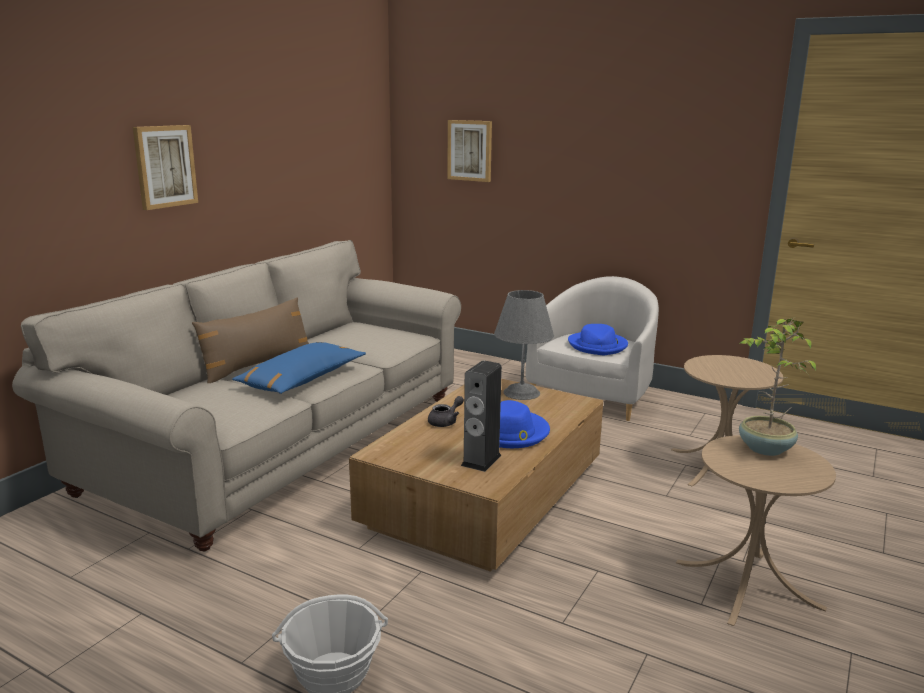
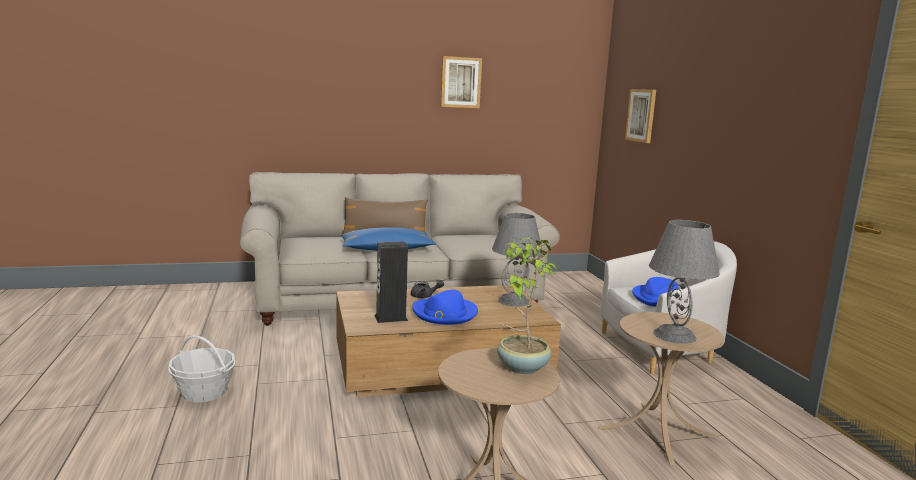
camera: 45 degrees right, 5 degrees down
picture [133,125,198,210] -> picture moved to [440,56,482,108]
none -> grey table lamp [649,220,720,344]

